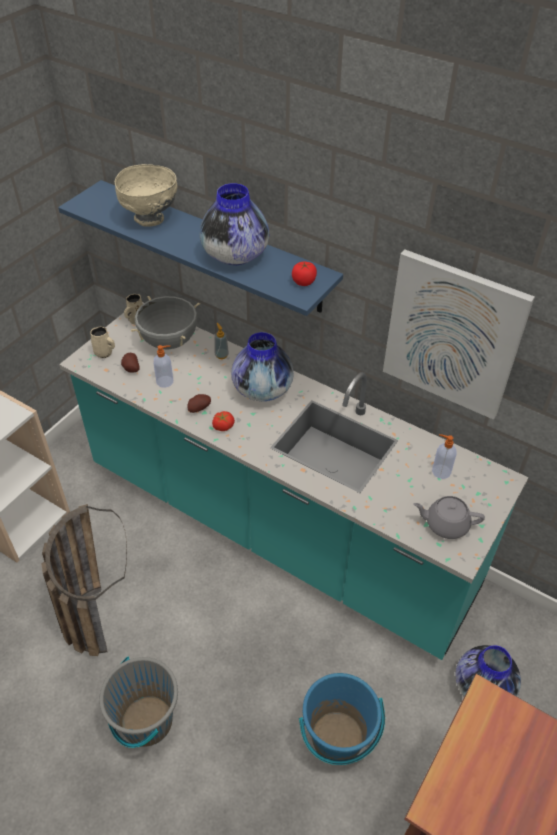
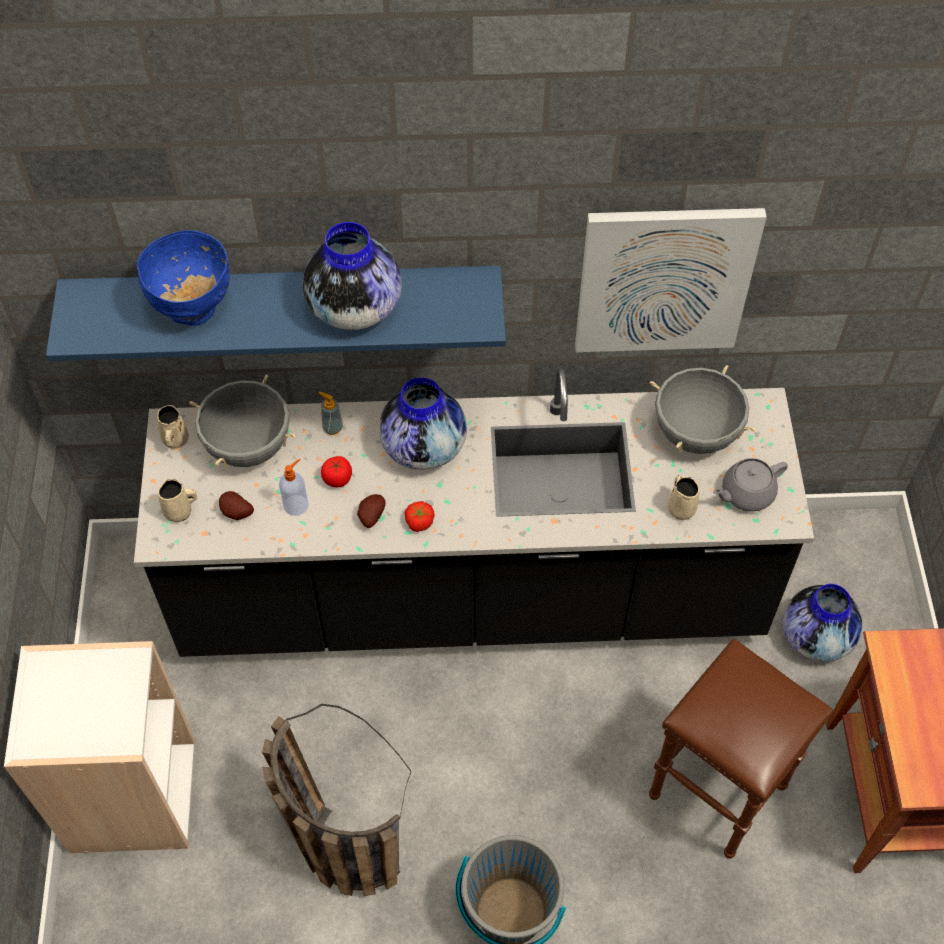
camera: 35 degrees left, 10 degrees up
turquoise counter [59,302,529,660] -> black counter [134,366,814,657]
beige bowl [115,164,177,227] -> blue bowl [137,230,230,326]
tomato [292,262,317,286] -> tomato moved to [321,456,352,487]
blue bucket [299,673,385,765] -> brown stool [649,639,833,859]
soap dispenser [432,434,456,479] -> grey cooking pot [650,365,756,454]
none -> beige mug [668,475,700,520]

